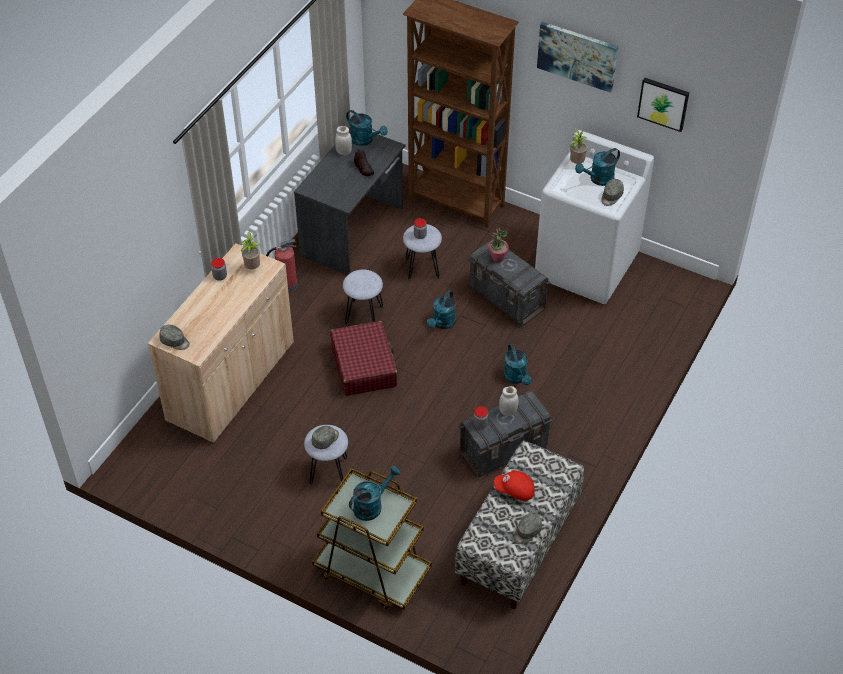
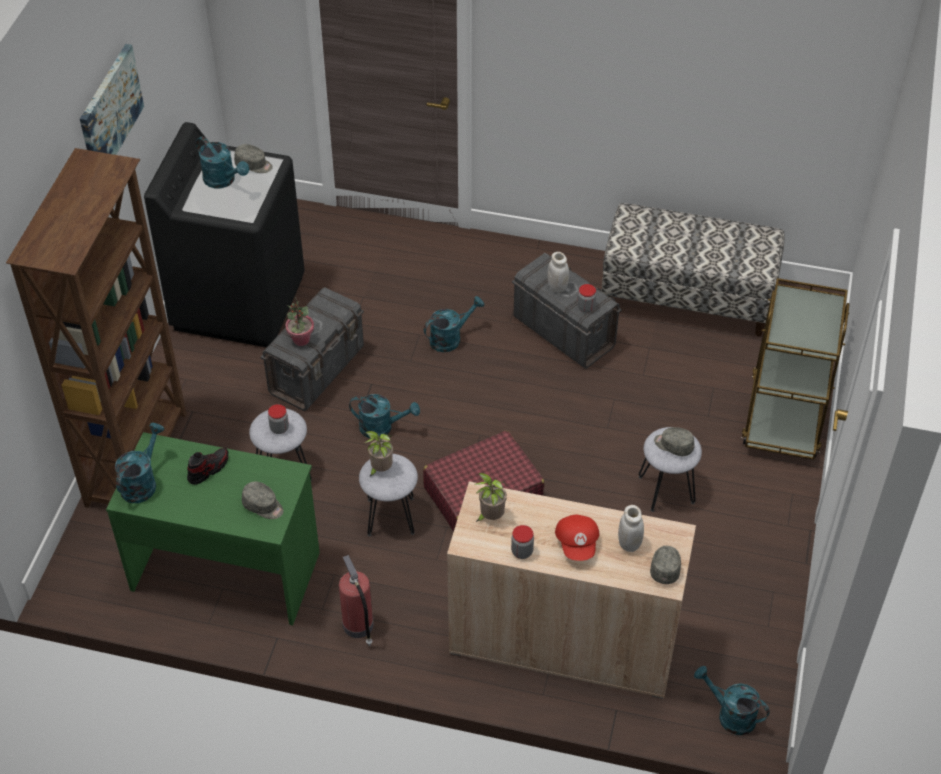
camera: 105 degrees left, 0 degrees up
grey desk [294,127,405,275] -> green desk [106,432,320,625]
white jar [335,126,352,156] -> white jar moved to [618,505,644,552]
turquoise watering can [349,466,401,521] -> turquoise watering can moved to [694,666,770,735]
red cap [494,471,535,501] -> red cap moved to [555,515,599,561]
grey cap [513,513,542,544] -> grey cap moved to [242,482,283,519]
white washing machine [535,130,654,304] -> black washing machine [144,122,305,347]
potted plant [570,128,587,164] -> potted plant moved to [365,431,393,477]
picture [637,78,689,132] -> none

